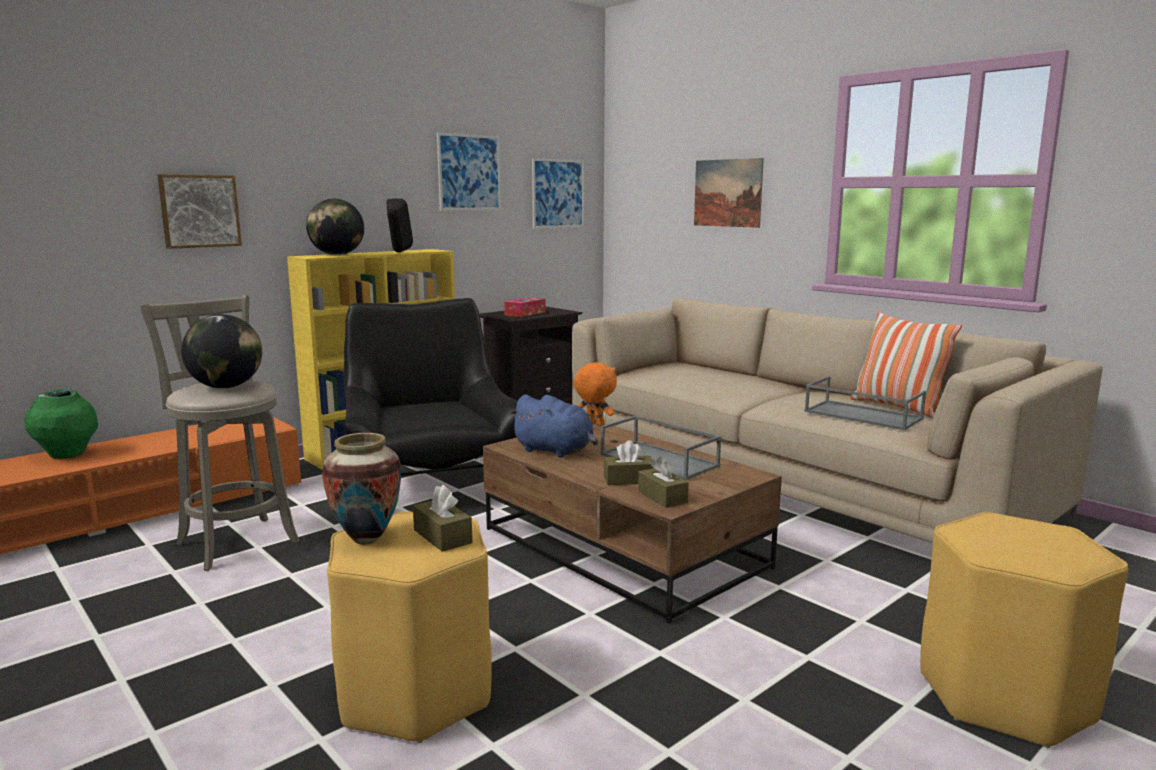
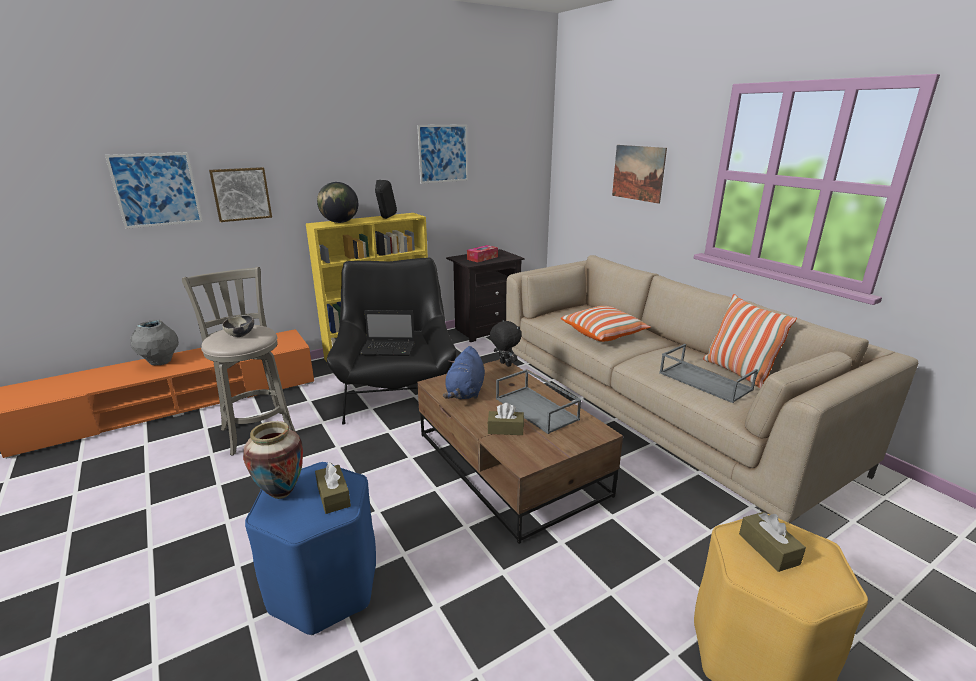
camera: 10 degrees right, 10 degrees up
green vase [25,388,98,459] -> grey vase [130,320,179,365]
globe [181,314,262,388] -> bowl [222,315,254,337]
yellow stool [327,511,492,743] -> blue stool [245,462,376,636]
blue plush toy [509,394,598,458] -> blue plush toy turned 60 degrees clockwise [443,346,485,399]
picture [532,158,584,229] -> picture moved to [105,152,203,229]
orange plush toy [574,362,617,426] -> black plush toy [490,320,521,367]
brown tissue box [638,456,689,508] -> brown tissue box moved to [739,512,806,572]
none -> laptop [359,310,415,356]
none -> pillow [561,306,651,342]

